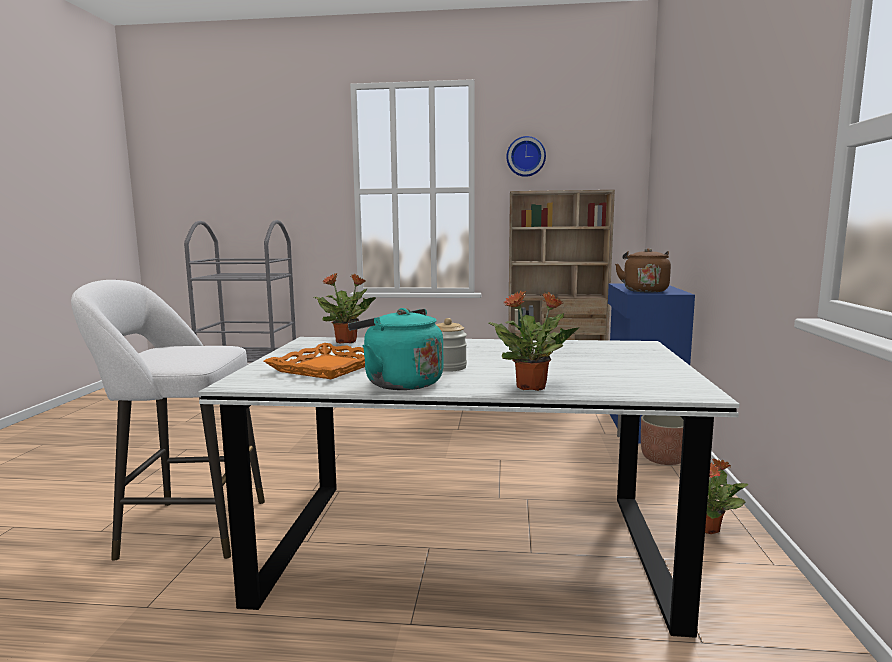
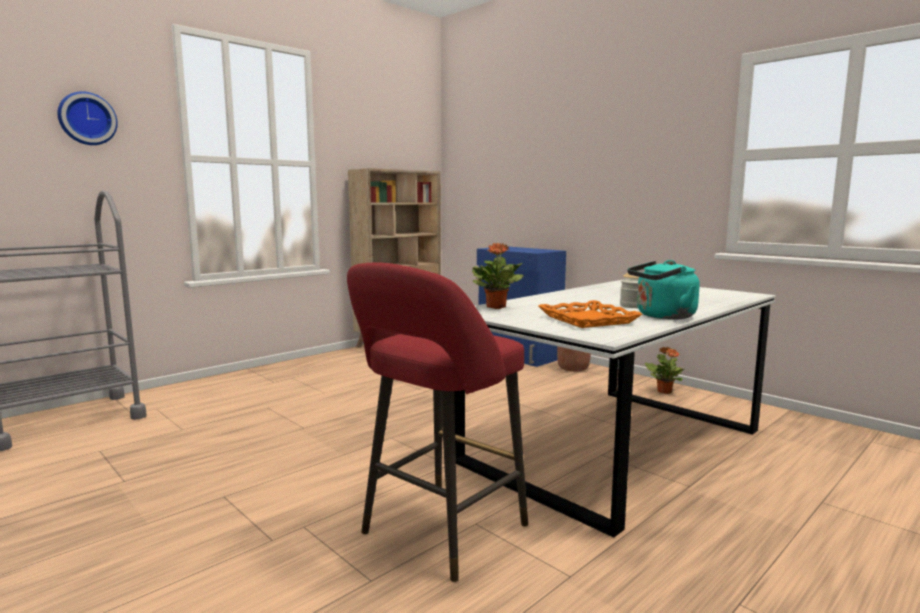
camera: 50 degrees left, 0 degrees up
white stool [71,280,265,560] -> red stool [347,262,528,582]
potted plant [489,291,579,391] -> none
wall clock [506,136,546,177] -> wall clock moved to [57,91,118,145]
brown kettle [615,248,671,292] -> none

